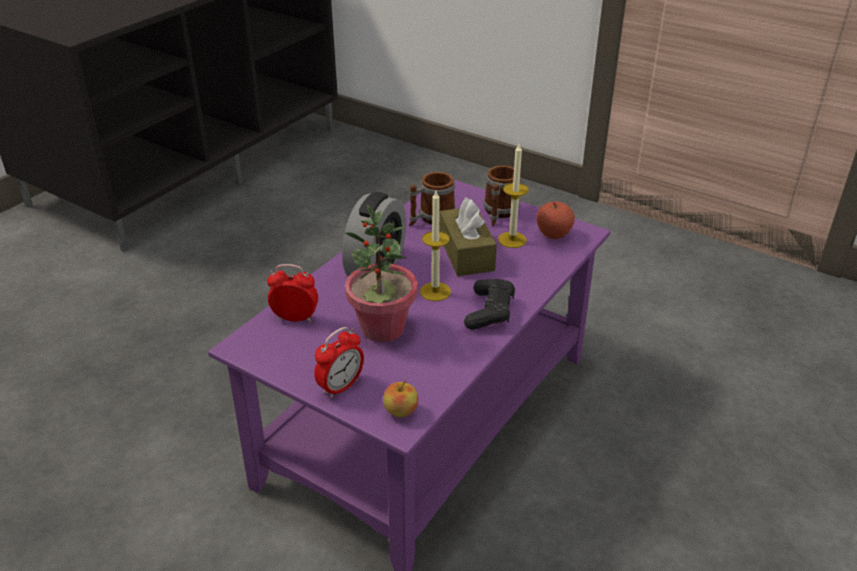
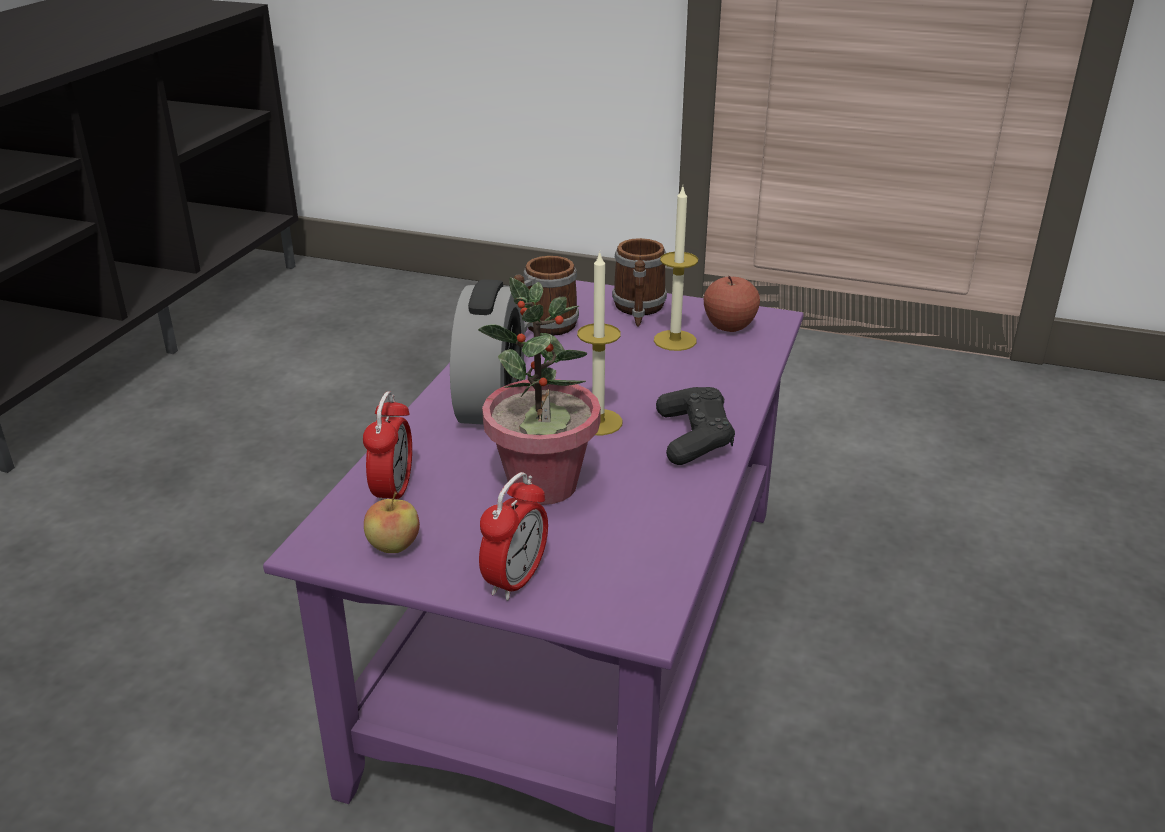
camera: 15 degrees left, 5 degrees down
alarm clock [267,264,318,322] -> alarm clock turned 105 degrees clockwise [363,391,412,501]
apple [383,380,418,418] -> apple moved to [364,492,420,553]
brown tissue box [440,198,497,276] -> none

